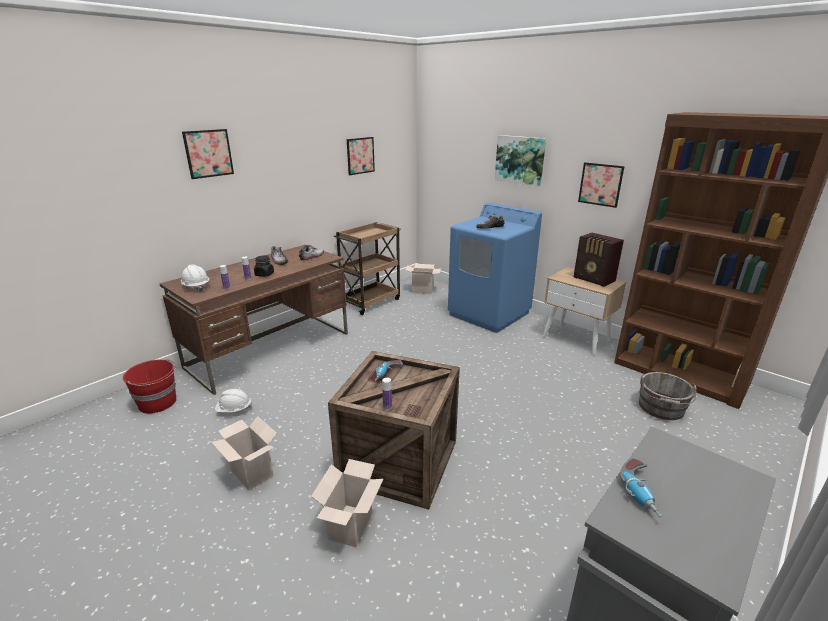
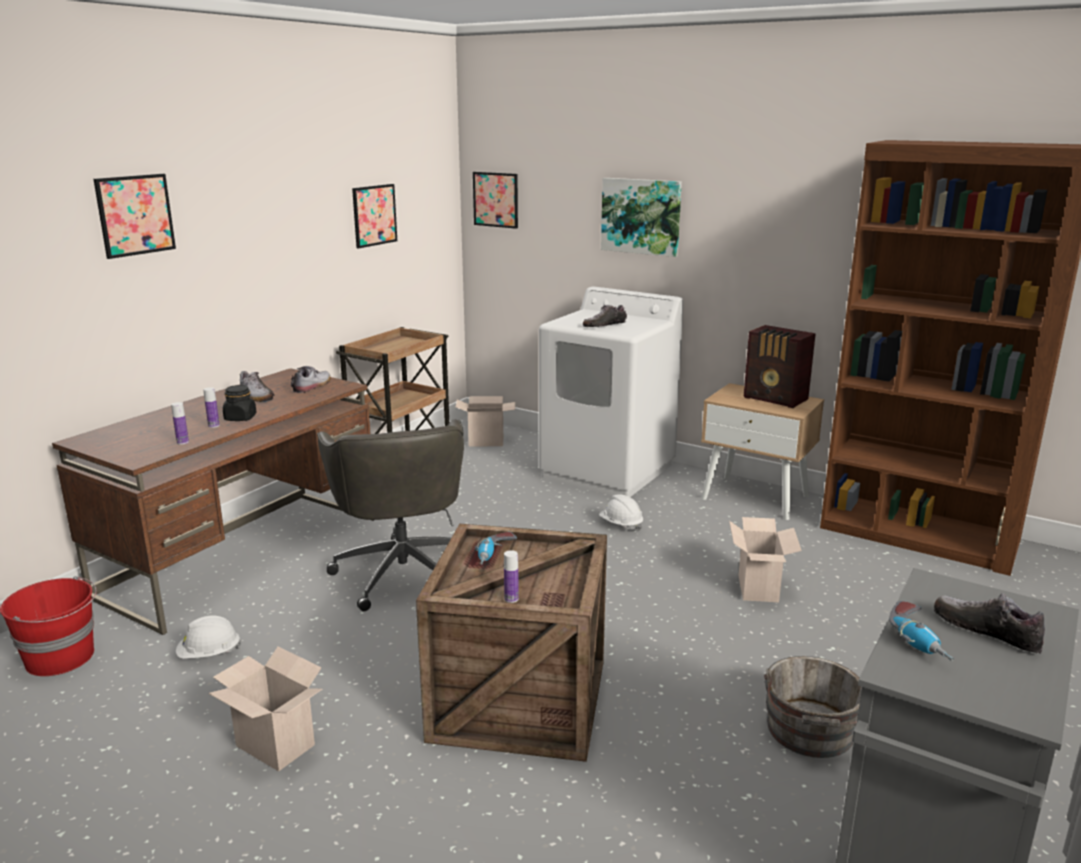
camera: 10 degrees left, 5 degrees down
white hard hat [181,264,209,291] -> white hard hat moved to [599,494,643,531]
cardboard box [311,459,383,547] -> cardboard box moved to [729,517,802,602]
blue washing machine [448,203,542,333] -> white washing machine [539,286,684,497]
picture [578,163,625,208] -> picture moved to [473,172,518,229]
grey bucket [639,372,696,420] -> grey bucket moved to [764,656,862,758]
none -> grey office chair [317,419,464,611]
none -> shoe [934,593,1045,654]

